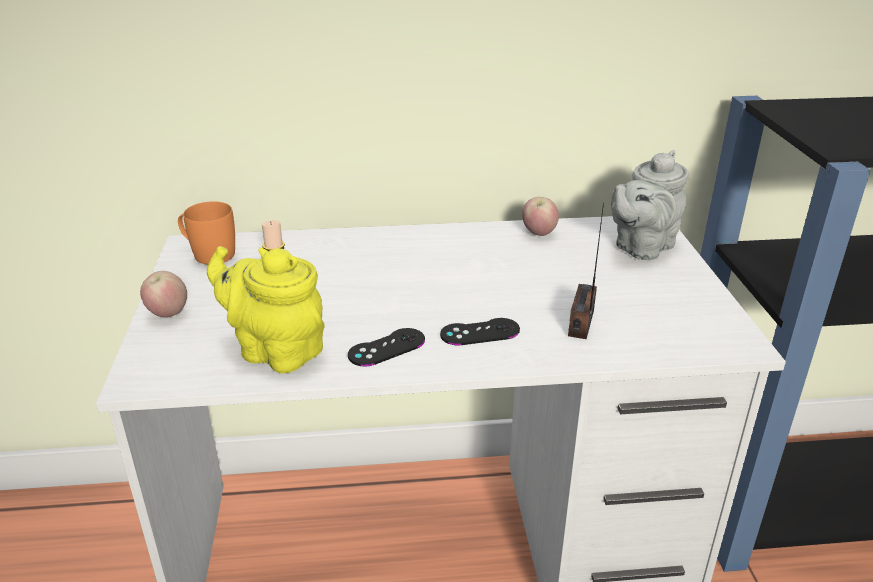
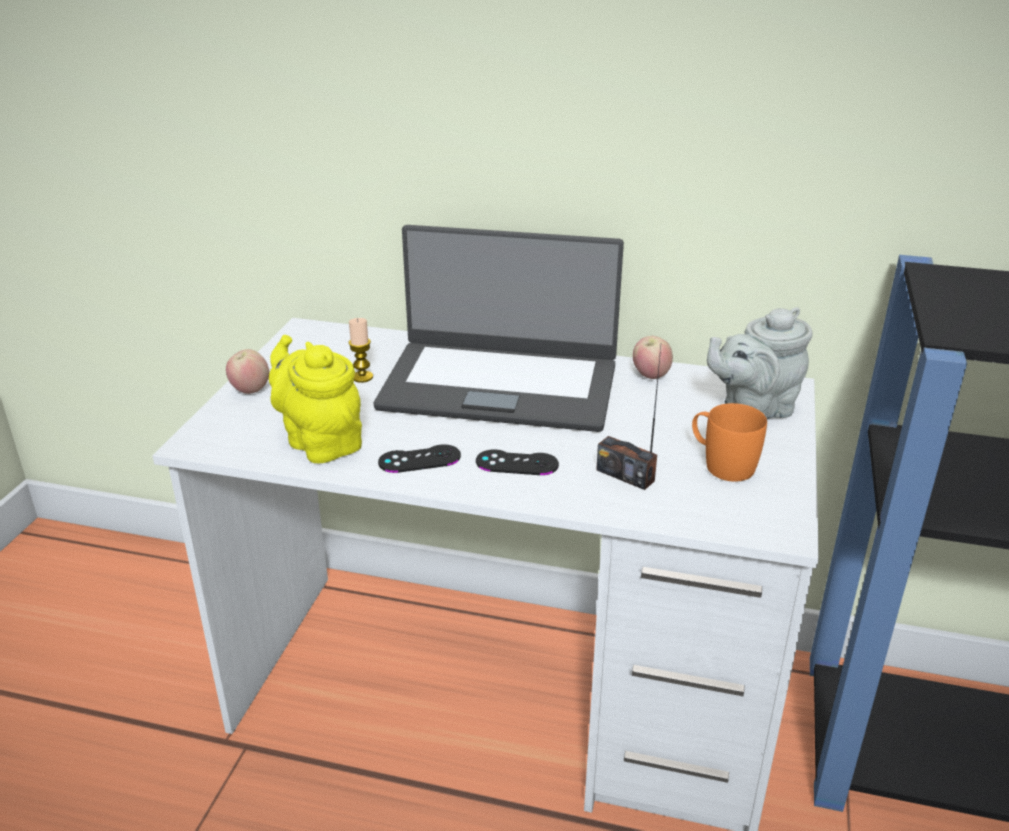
camera: 20 degrees right, 0 degrees up
orange mug [178,201,235,265] -> orange mug moved to [692,403,767,482]
radio [568,202,604,339] -> radio turned 90 degrees counterclockwise [596,347,661,490]
none -> laptop [374,225,624,432]

